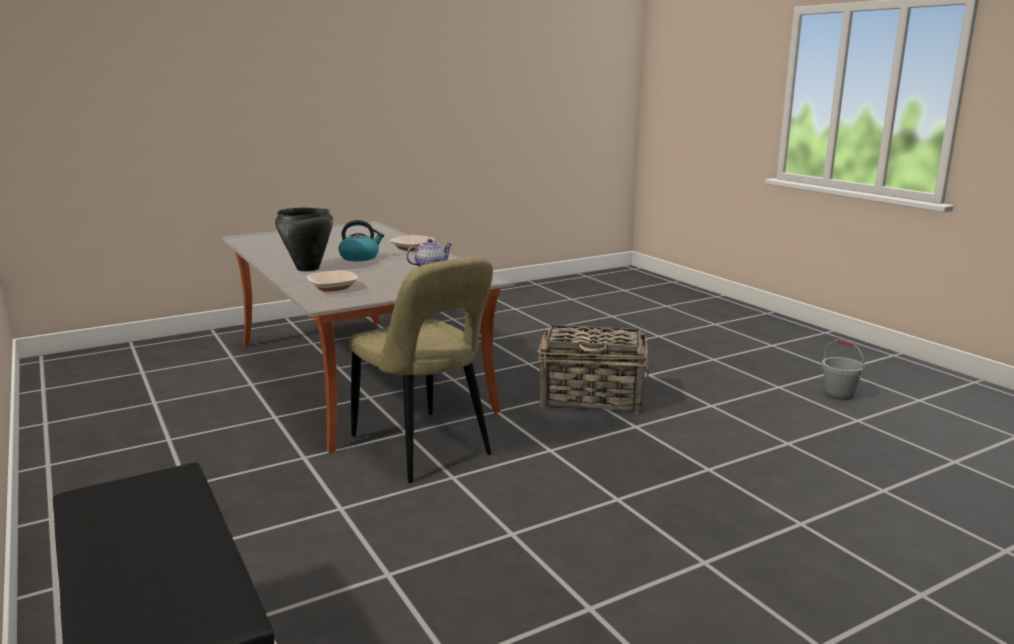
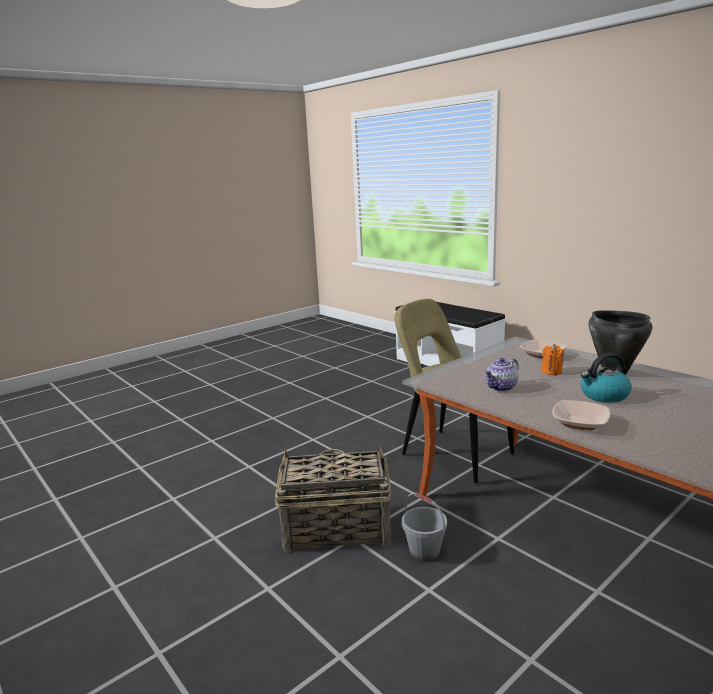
camera: 170 degrees right, 0 degrees up
grey bucket [822,339,865,400] -> grey bucket moved to [402,492,447,562]
none -> orange candle [541,344,564,375]

